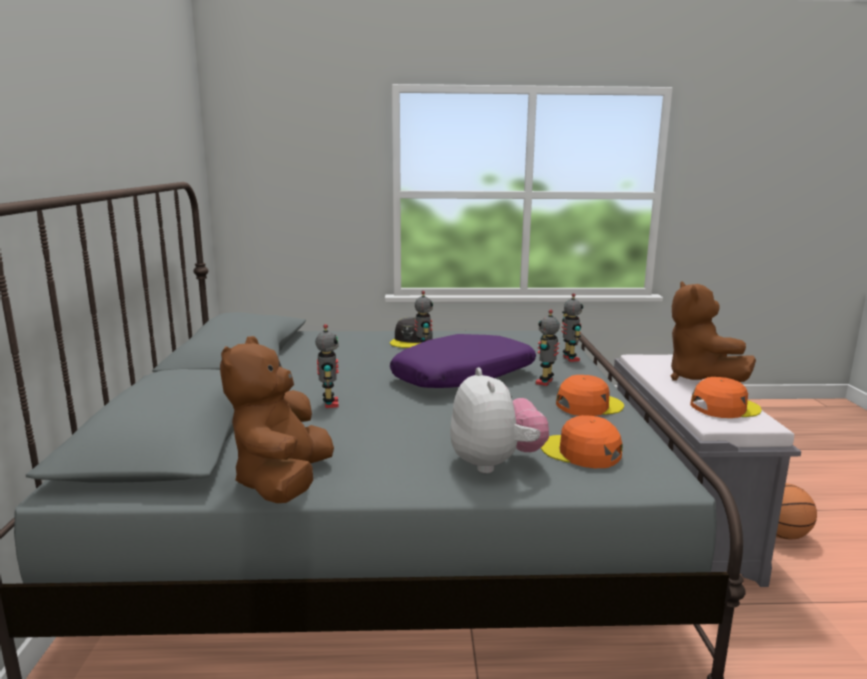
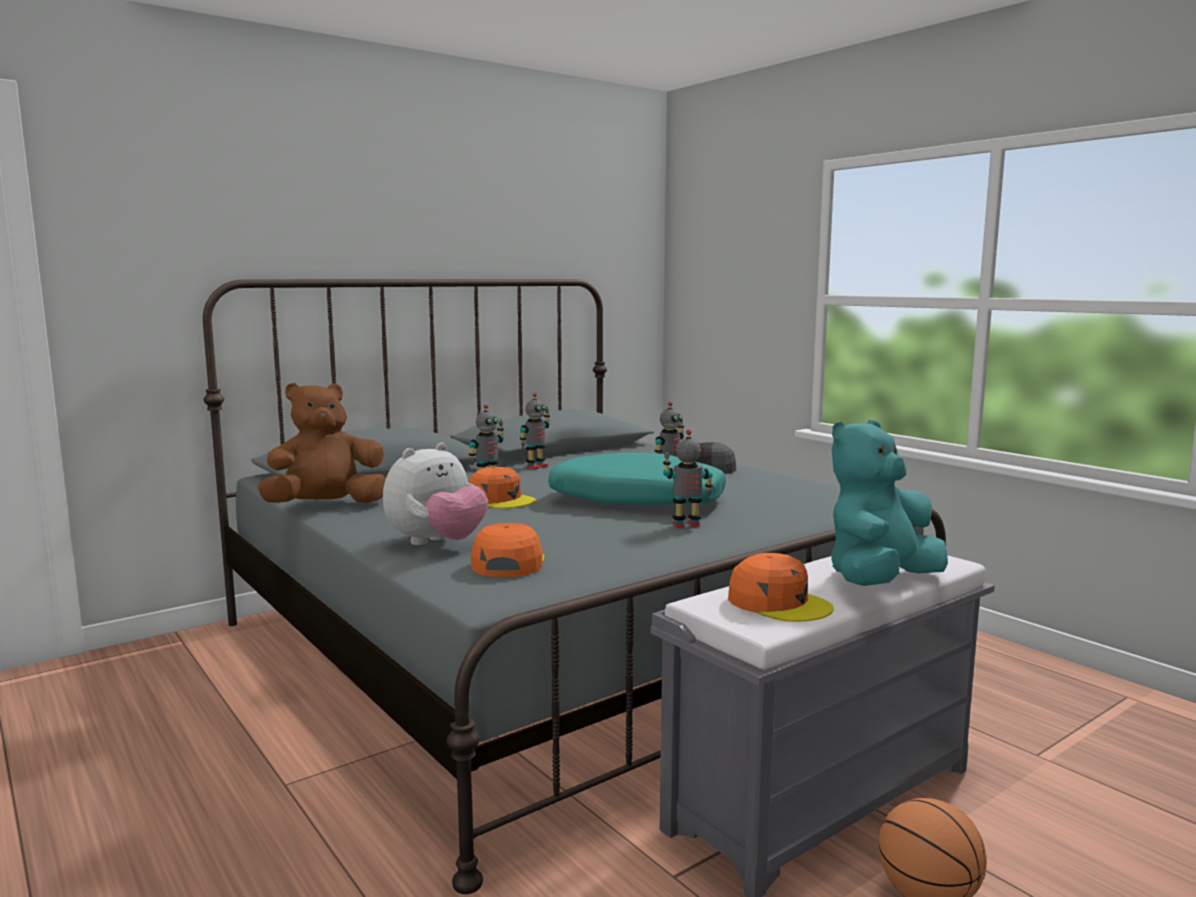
camera: 55 degrees right, 5 degrees down
purple pillow [390,334,536,388] -> turquoise pillow [548,452,726,505]
orange cap [556,375,624,416] -> orange cap moved to [469,467,536,509]
toy robot [561,293,583,362] -> toy robot moved to [520,393,550,469]
brown plush toy [671,281,756,382] -> turquoise plush toy [831,420,948,586]

